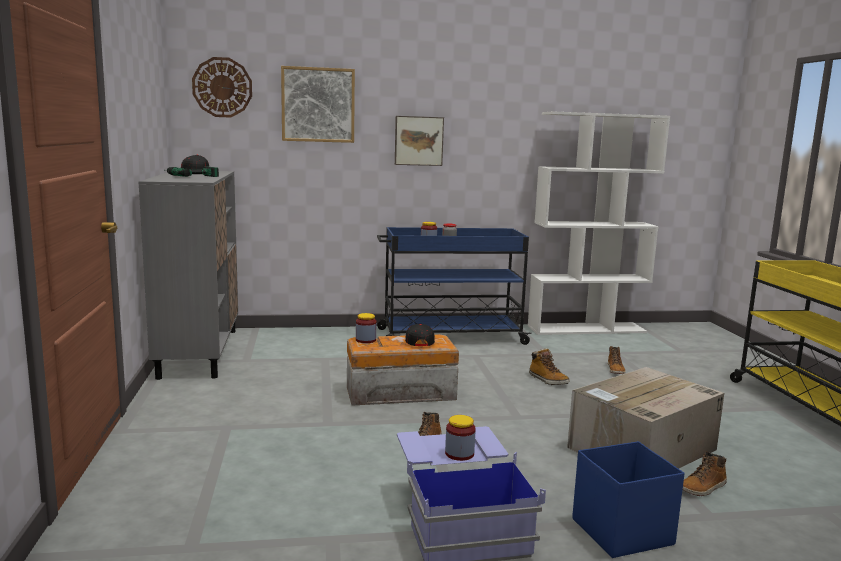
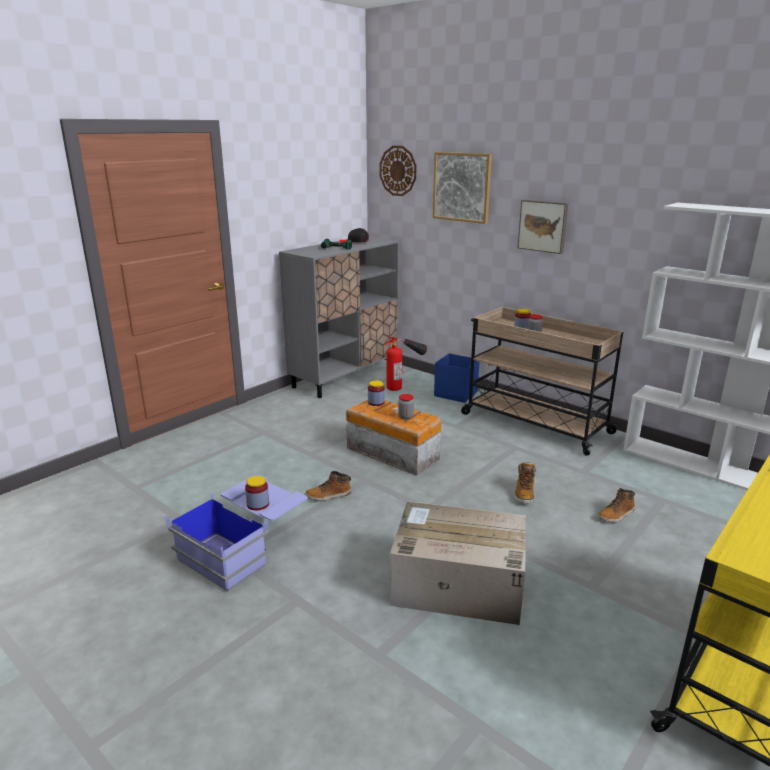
camera: 50 degrees right, 10 degrees up
blue cart [377,227,532,345] -> beige cart [461,307,623,456]
black cap [405,324,435,346] -> jar [398,394,414,419]
blue storage box [572,441,684,558] -> blue storage box moved to [434,353,479,403]
boot [683,451,727,496] -> none
none -> fire extinguisher [384,335,427,391]

